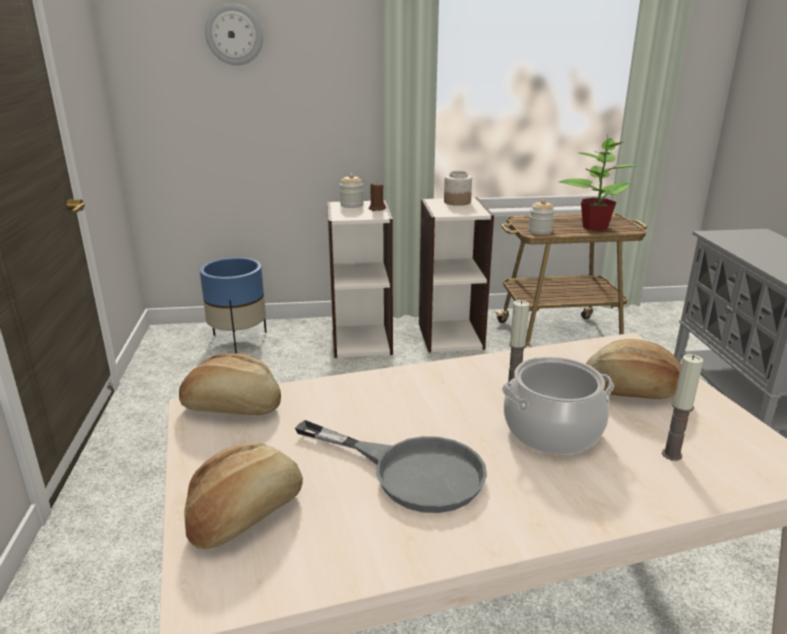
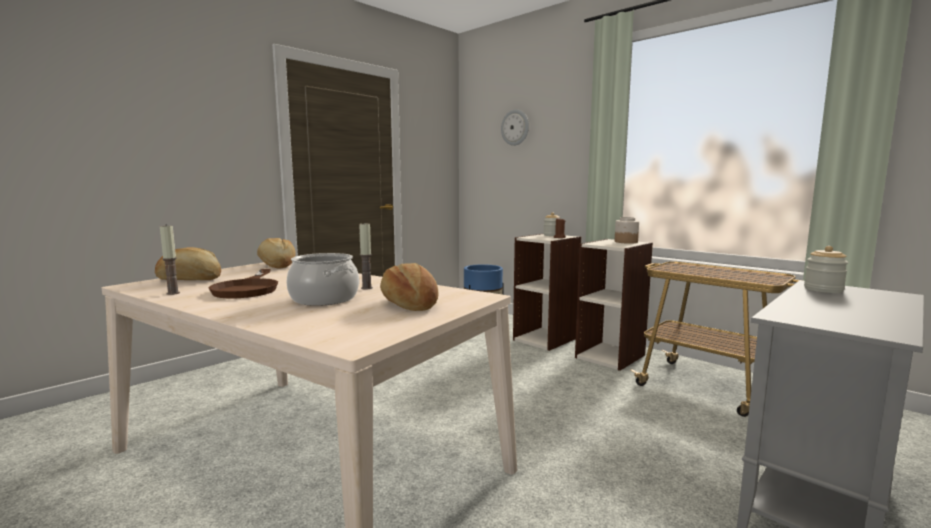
camera: 50 degrees right, 15 degrees down
grey frying pan [295,420,487,513] -> brown frying pan [209,269,278,298]
jar [528,199,555,235] -> jar moved to [804,246,848,293]
potted plant [558,138,638,231] -> none
candle [662,354,703,461] -> candle moved to [160,226,180,295]

